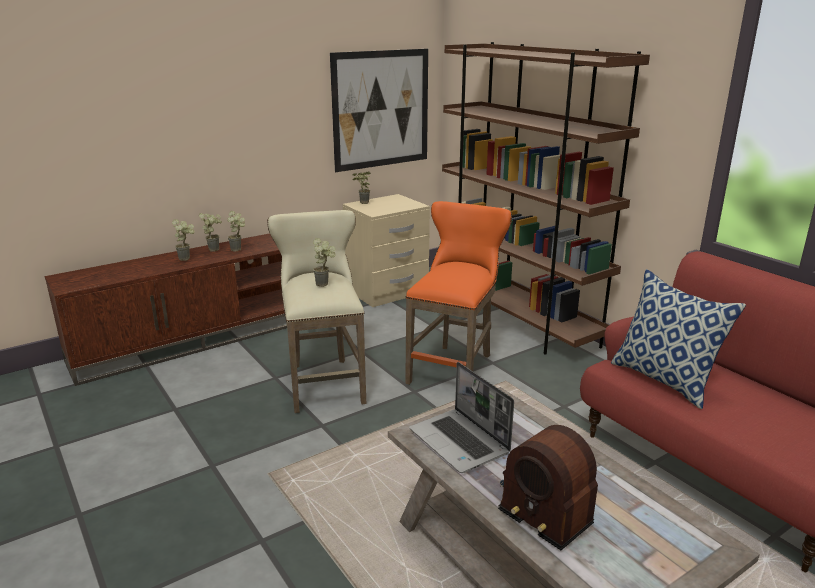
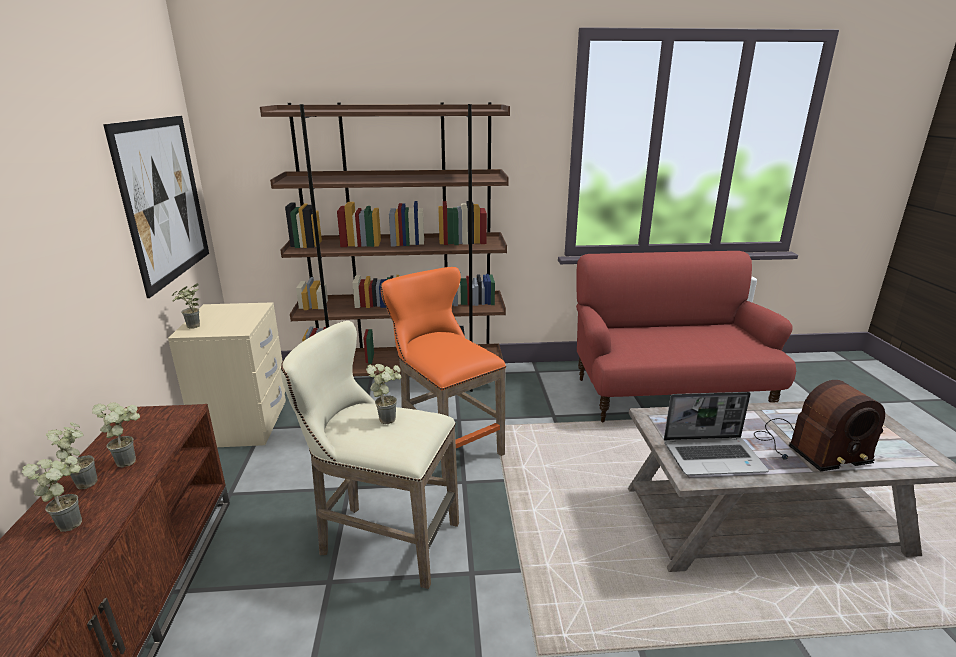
camera: 60 degrees left, 0 degrees up
pillow [611,269,746,409] -> none

